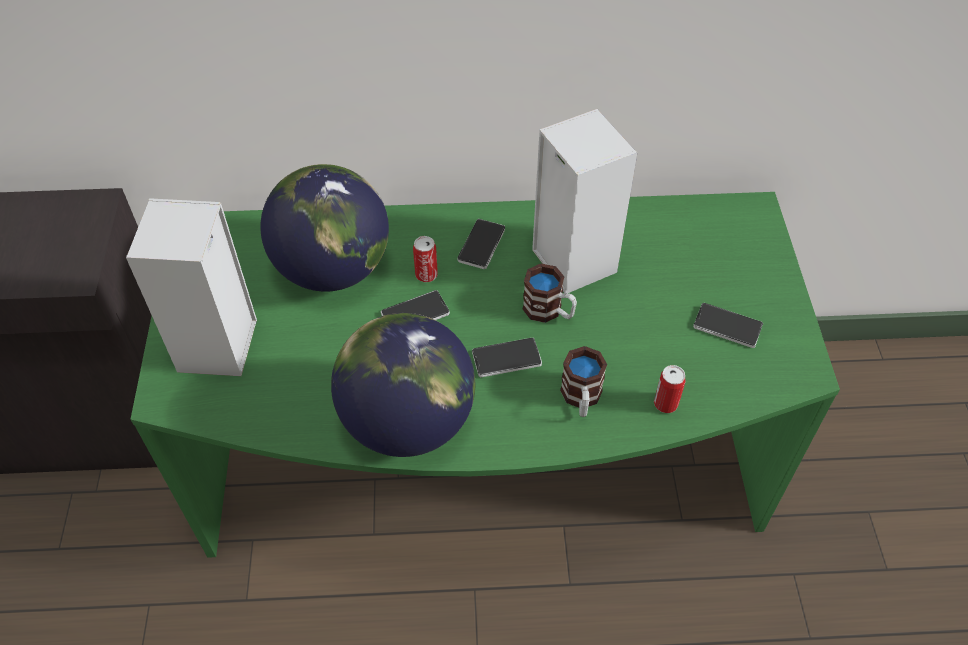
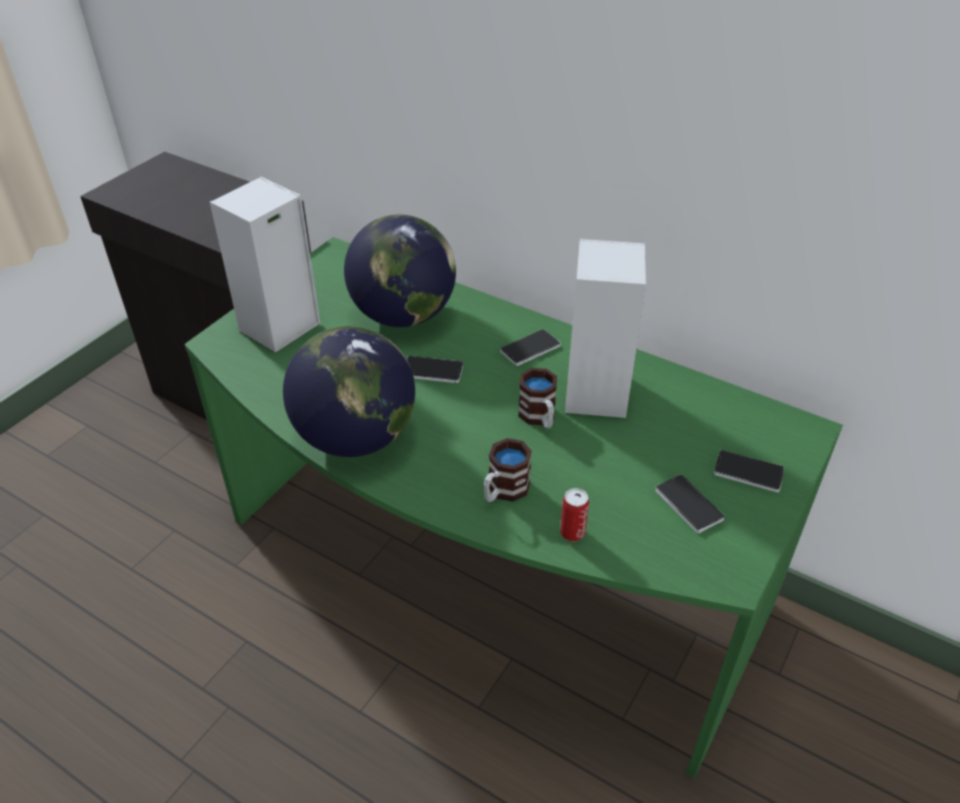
camera: 35 degrees right, 10 degrees down
can [413,236,438,282] -> none
phone [472,338,542,377] -> phone moved to [713,450,785,492]

